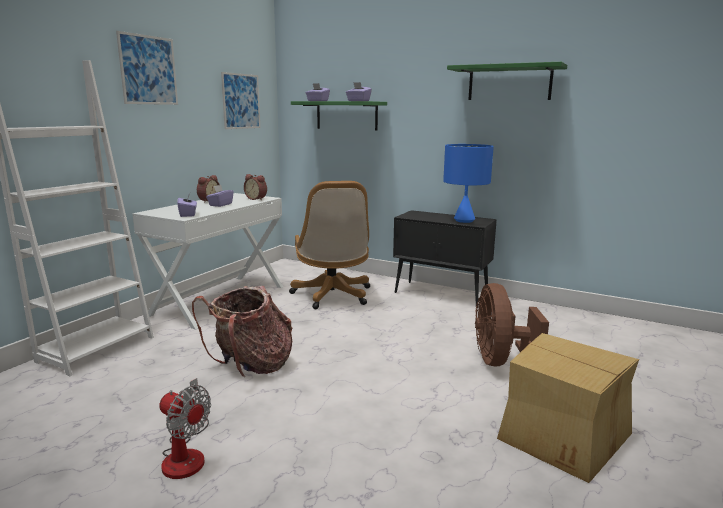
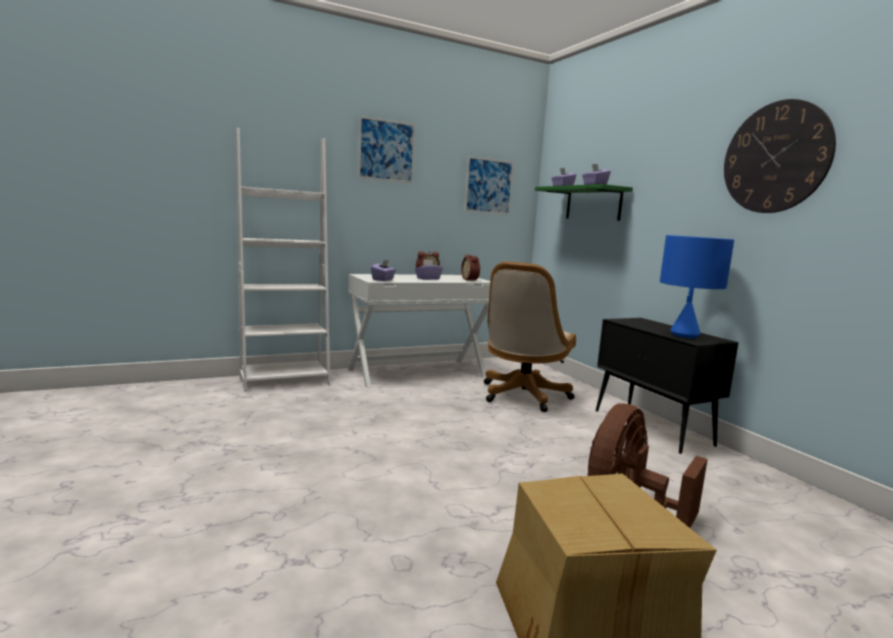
camera: 35 degrees right, 5 degrees down
fan [159,378,211,479] -> none
backpack [192,286,292,377] -> none
green shelf [447,62,567,100] -> wall clock [724,99,836,213]

